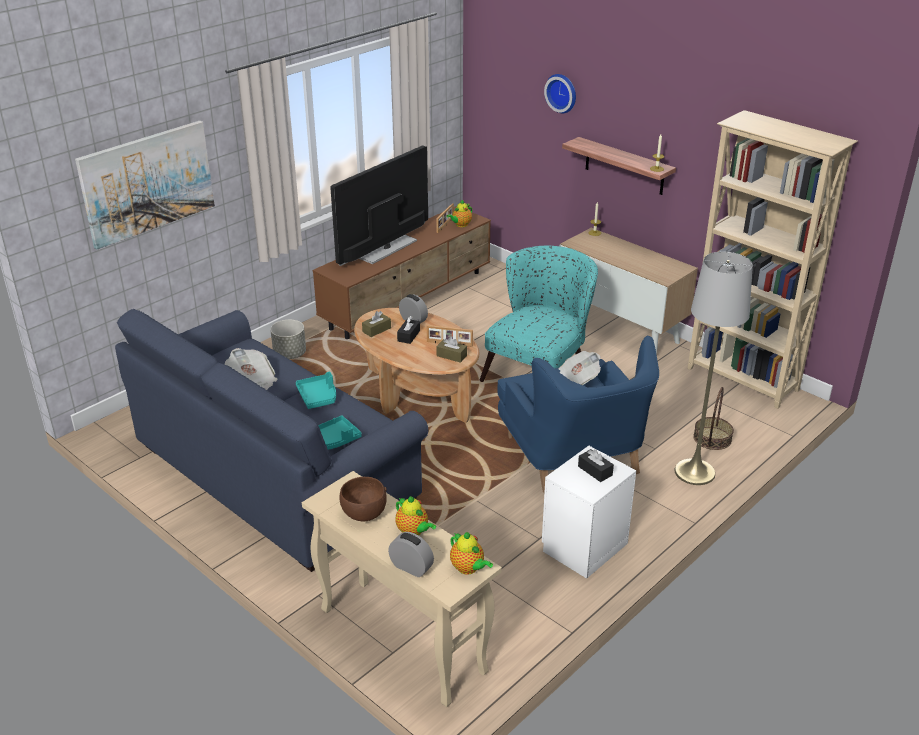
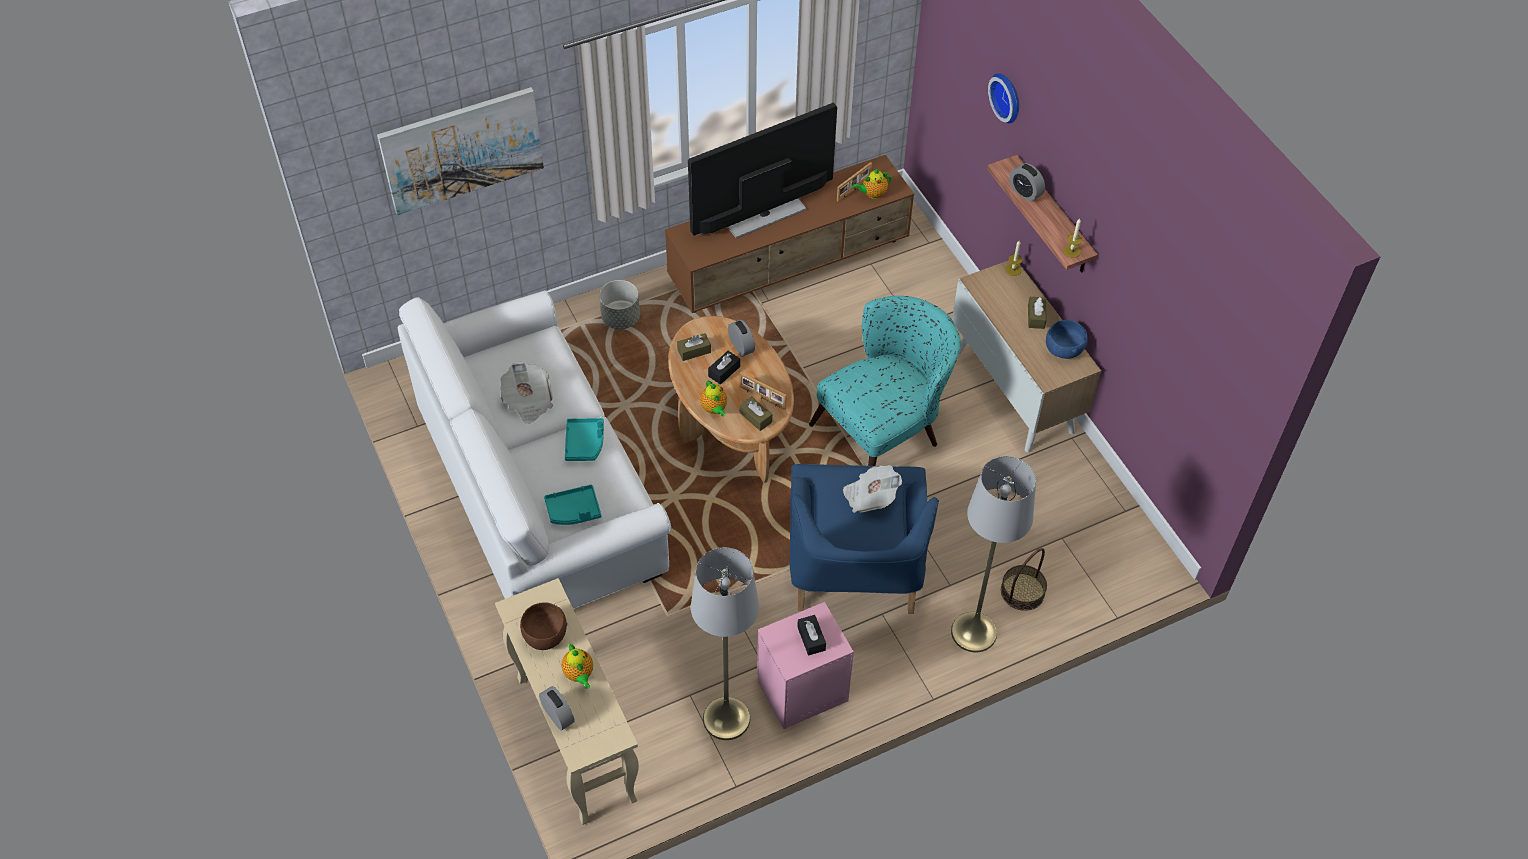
camera: 20 degrees right, 20 degrees up
blue sofa [115,309,428,572] -> white sofa [398,290,671,609]
teapot [450,532,493,575] -> teapot moved to [700,380,727,417]
white nightstand [542,446,636,579] -> pink nightstand [757,602,854,729]
beige bookcase [687,110,858,409] -> none
none -> grey floor lamp [691,547,759,740]
none -> alarm clock [1009,163,1045,202]
none -> brown tissue box [1028,297,1047,329]
none -> blue bowl [1046,320,1088,359]

